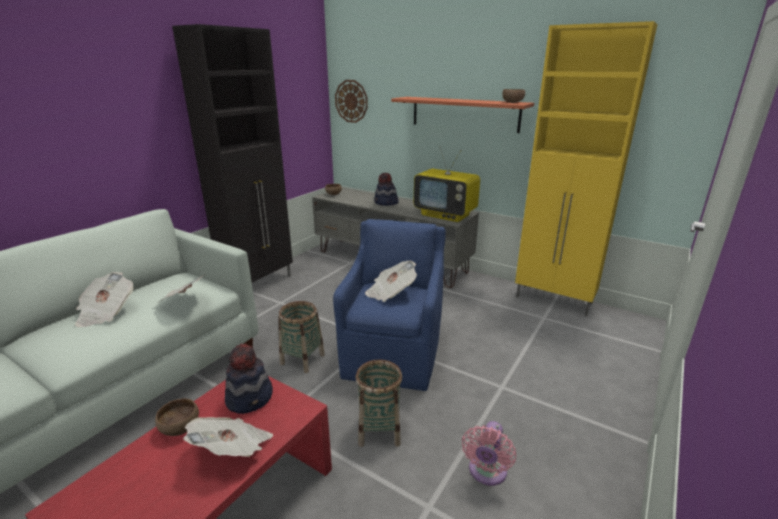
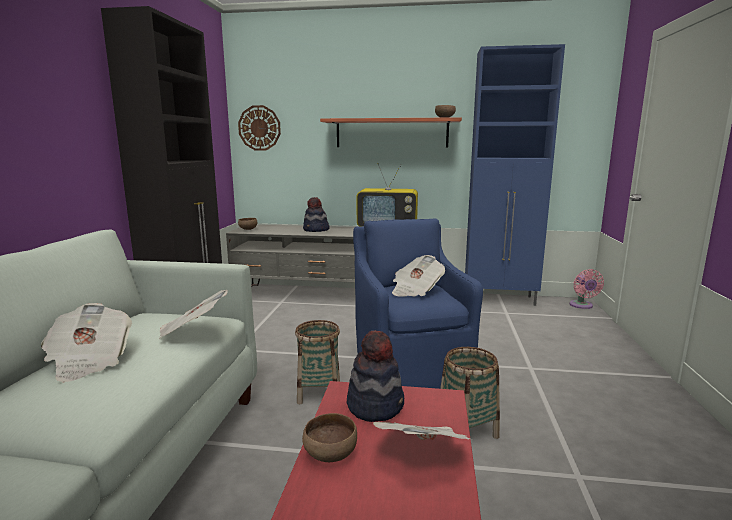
camera: 25 degrees left, 10 degrees down
pink fan [462,421,516,486] -> pink fan moved to [569,269,604,309]
yellow cabinet [515,21,658,316] -> blue cabinet [465,44,565,306]

